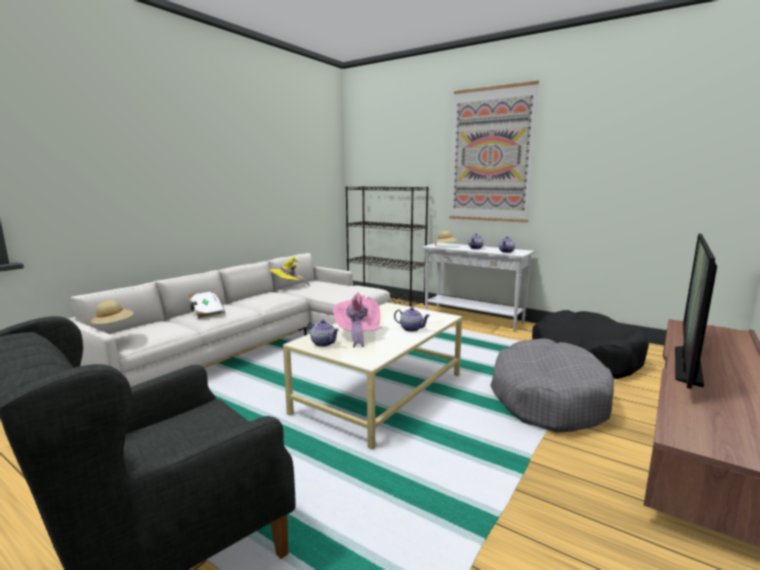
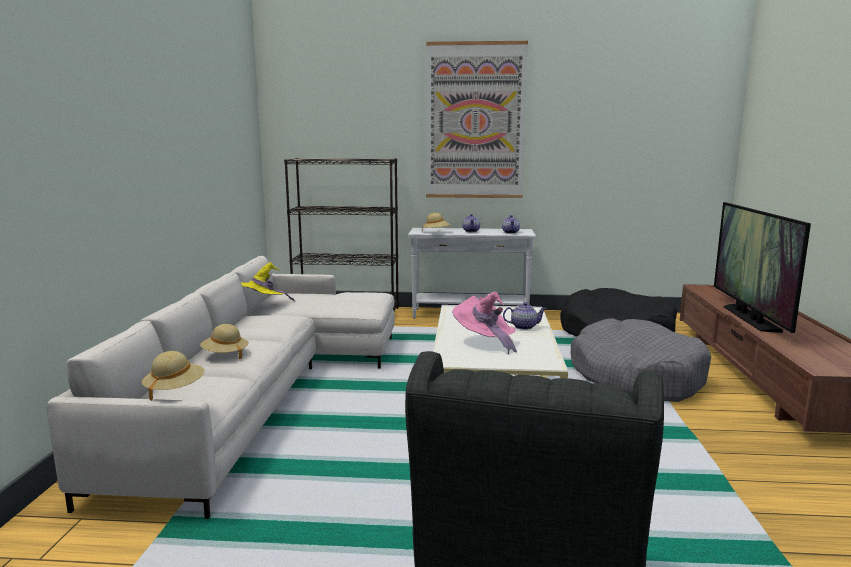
camera: 30 degrees left, 0 degrees up
white book [189,291,225,319] -> beige hat [200,324,249,359]
teapot [307,320,339,347] -> none

